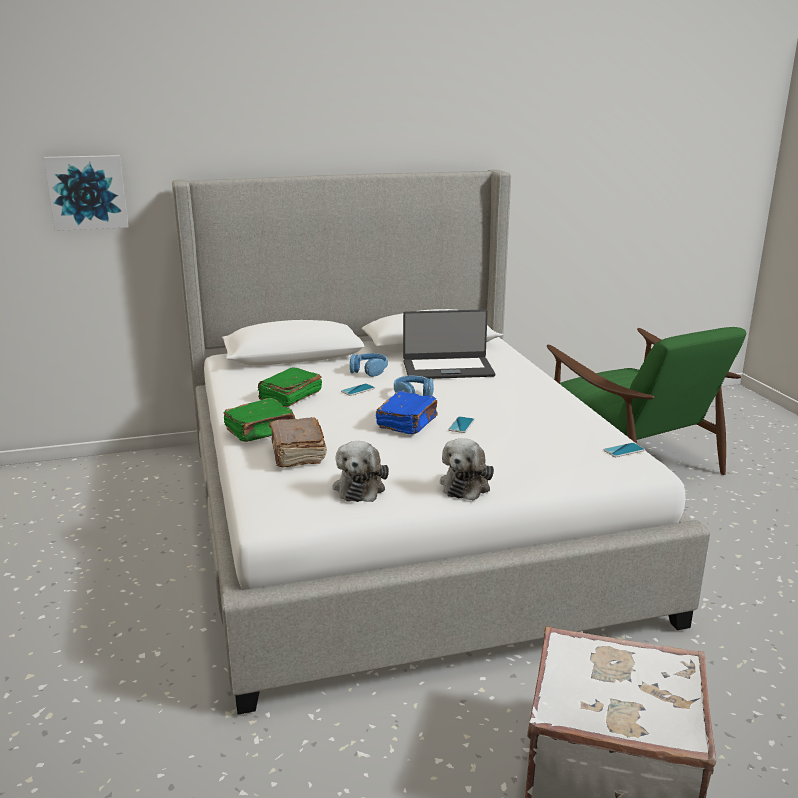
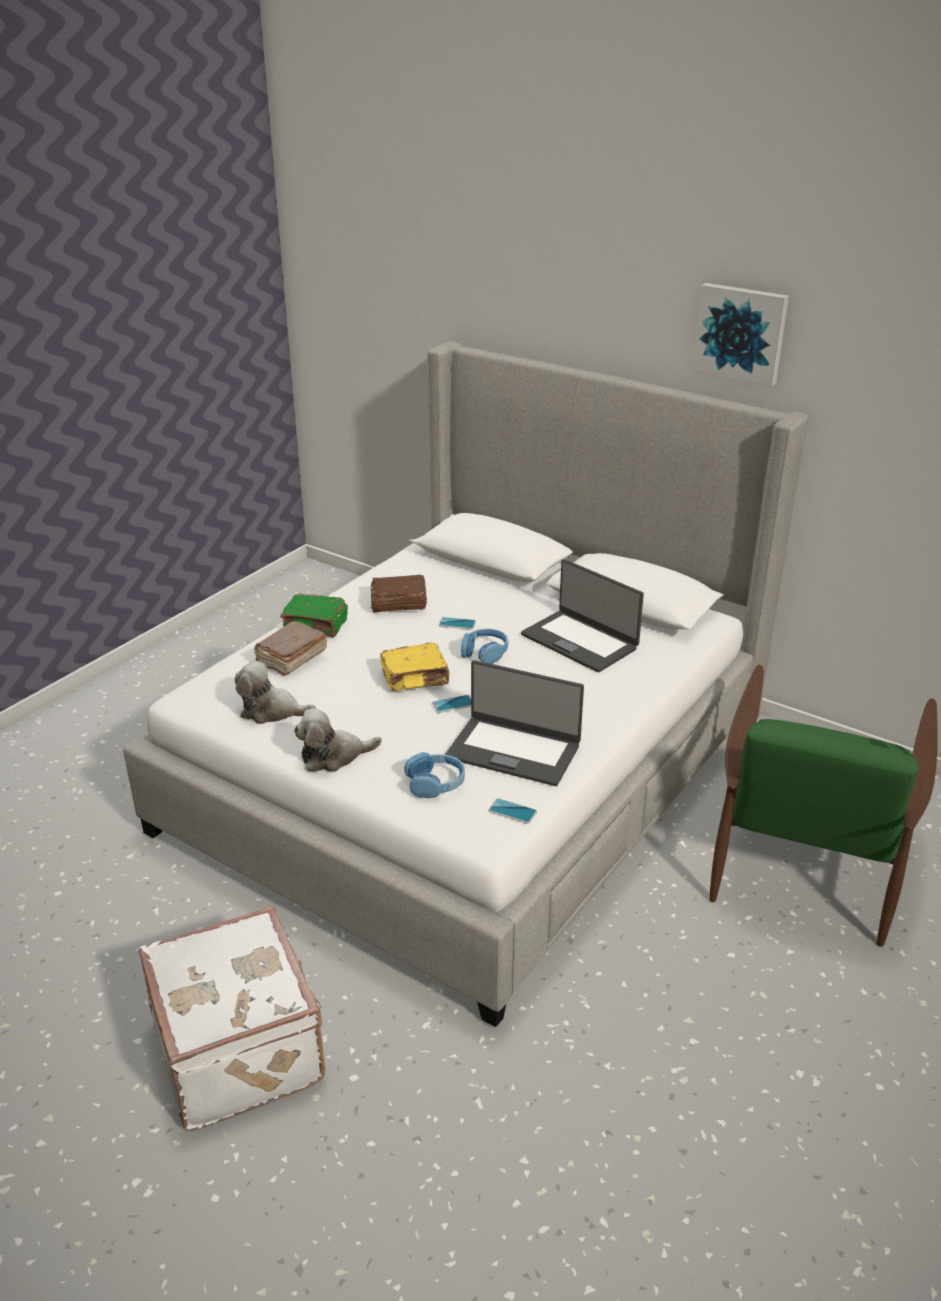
camera: 50 degrees right, 10 degrees up
picture [44,155,129,231] -> picture moved to [692,283,789,386]
green book [258,367,322,407] -> brown book [371,575,427,613]
plush toy [333,441,389,502] -> plush toy turned 45 degrees clockwise [235,661,316,724]
blue headphones [350,353,388,377] -> blue headphones moved to [404,752,465,798]
blue book [376,391,438,434] -> yellow book [380,642,450,690]
none -> laptop [445,660,584,786]

